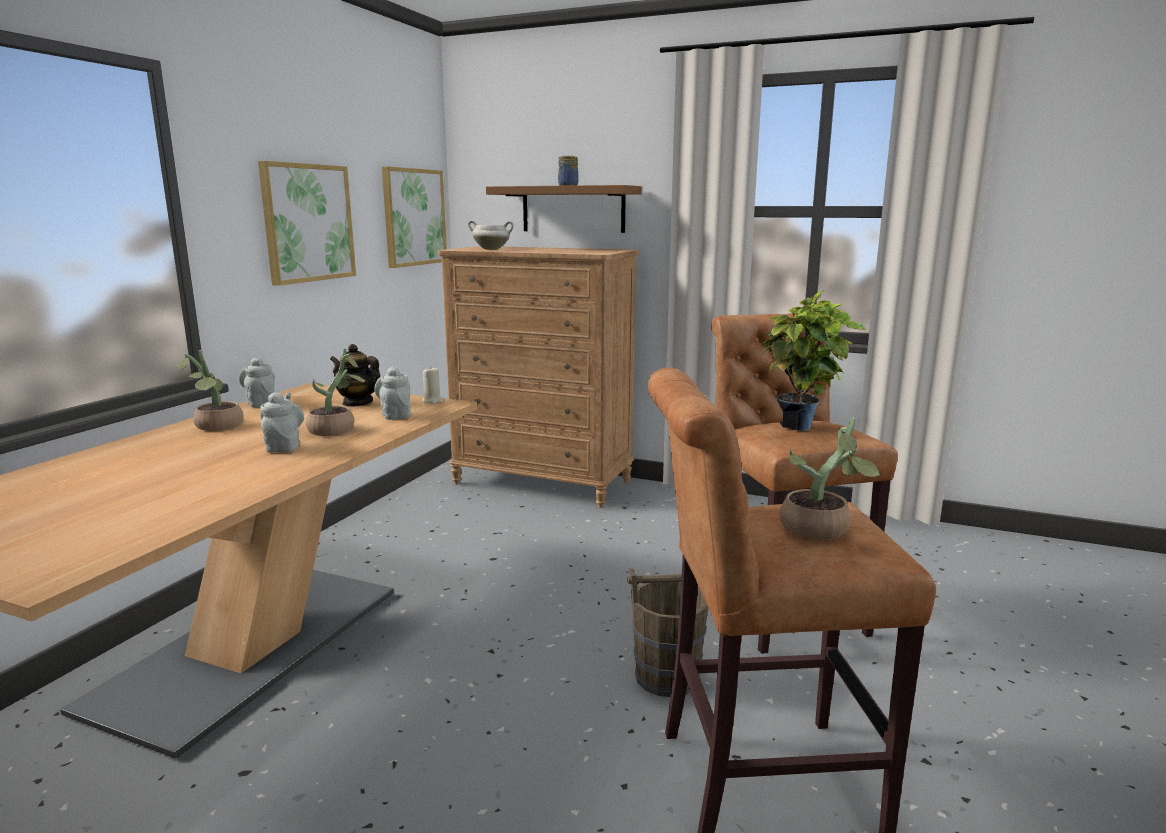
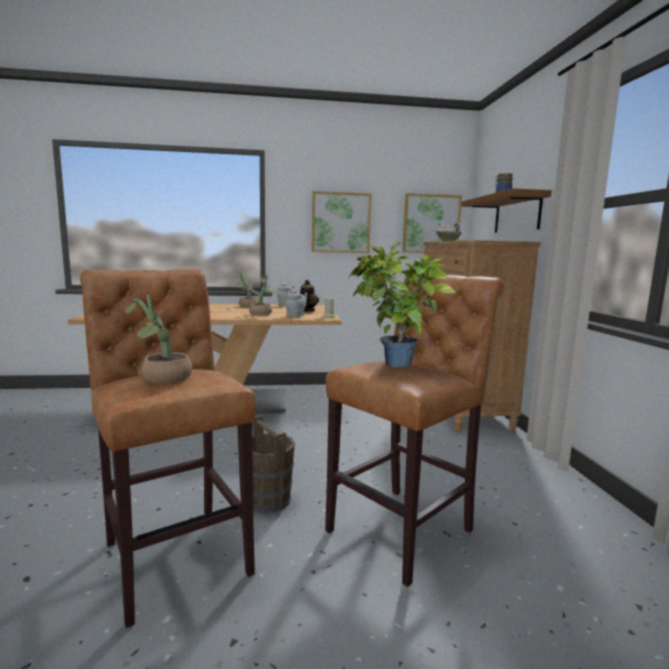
camera: 60 degrees right, 5 degrees down
grey teapot [260,392,304,453] -> none

